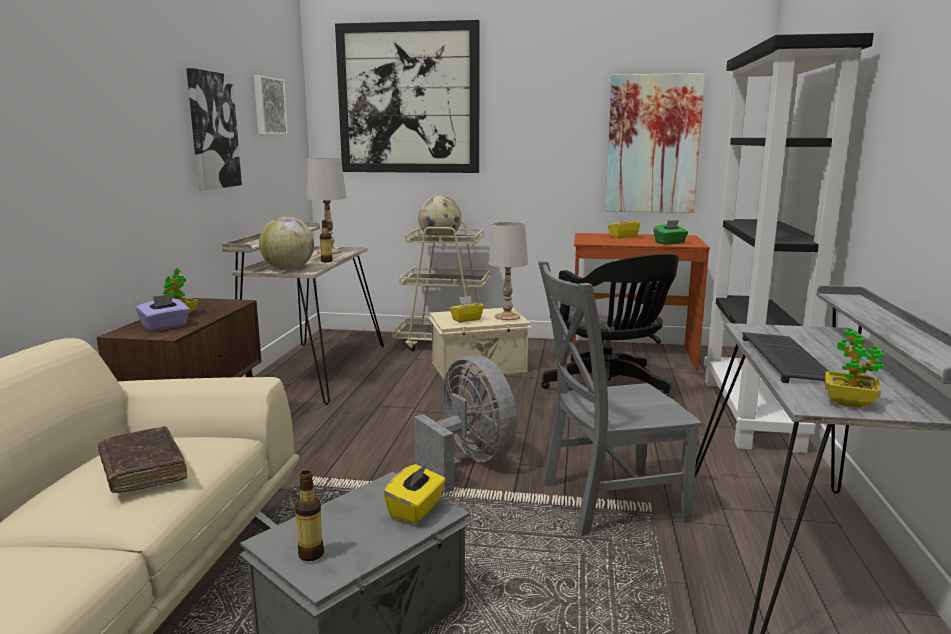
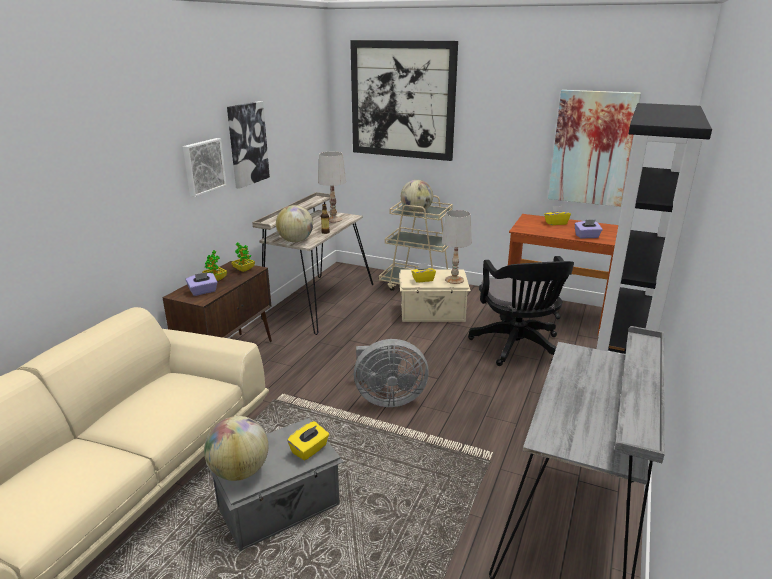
camera: 15 degrees right, 10 degrees up
brown book [98,426,188,493] -> none
picture [254,75,288,135] -> picture moved to [183,138,227,197]
bottle [295,471,324,561] -> globe [204,416,268,481]
grey fan [414,356,517,493] -> grey fan turned 105 degrees clockwise [354,339,429,407]
grey chair [538,261,702,536] -> none
green tissue box [653,220,688,245] -> purple tissue box [575,220,603,239]
keyboard [742,332,829,383] -> none
potted plant [825,328,884,408] -> potted plant moved to [231,242,255,272]

